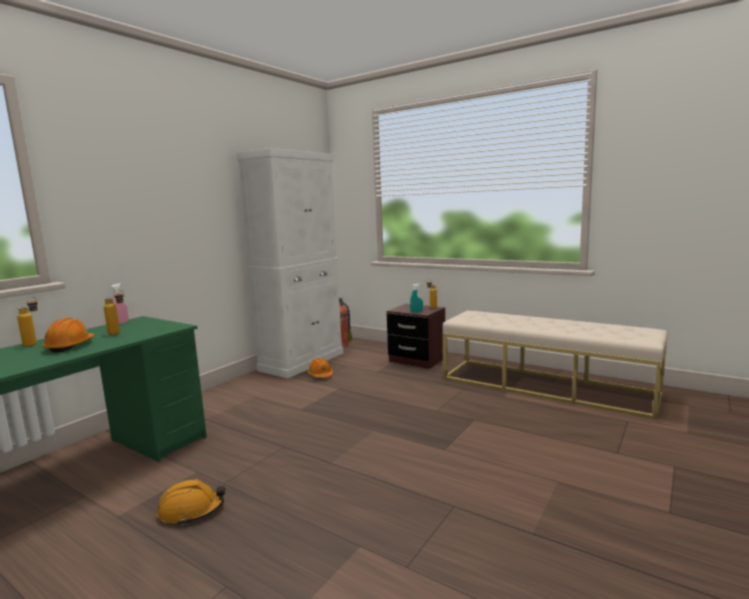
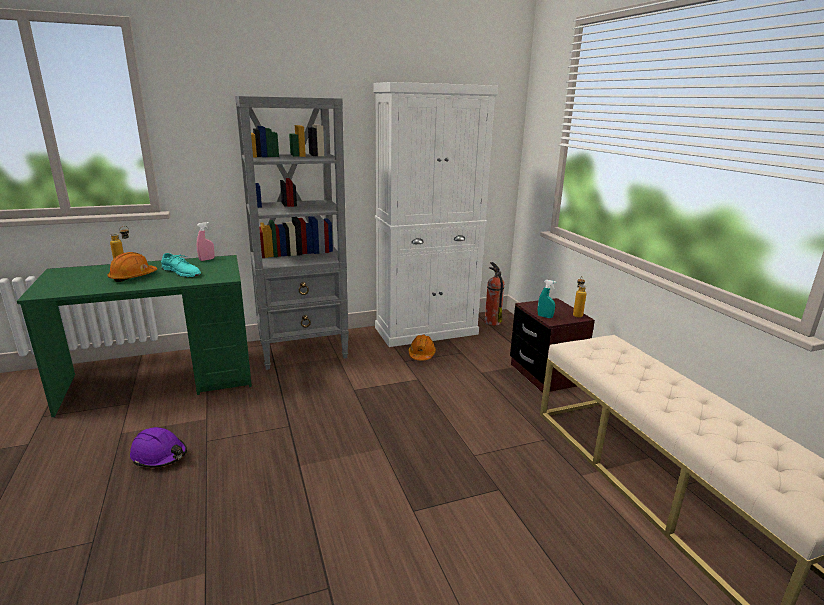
camera: 35 degrees right, 10 degrees up
bottle [104,289,124,335] -> turquoise shoe [161,253,201,277]
orange hard hat [157,479,225,526] -> purple hard hat [130,427,187,468]
none -> grey bookcase [235,96,349,370]

